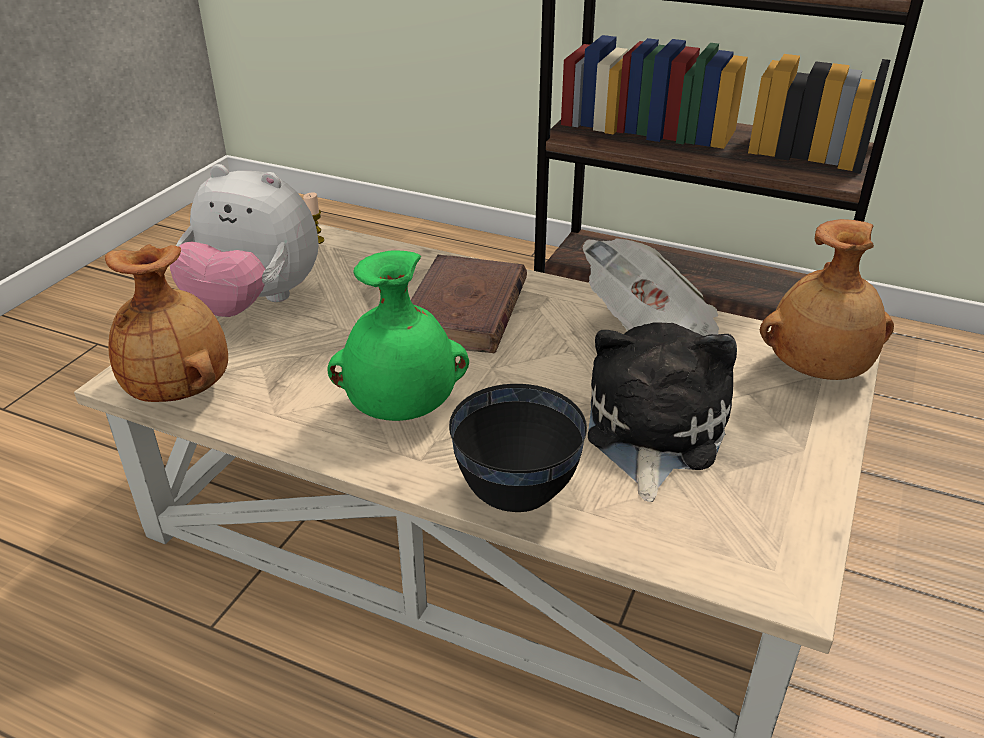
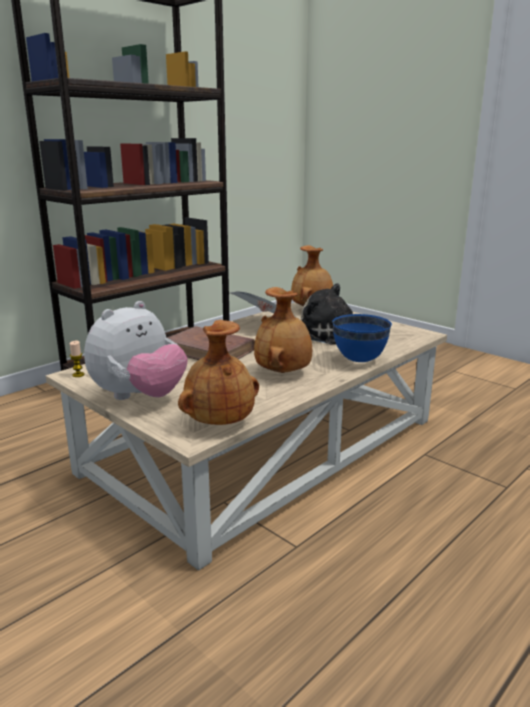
camera: 70 degrees left, 15 degrees down
green vase [327,250,469,421] -> brown vase [254,287,312,373]
black bowl [449,384,587,512] -> blue bowl [332,314,392,362]

